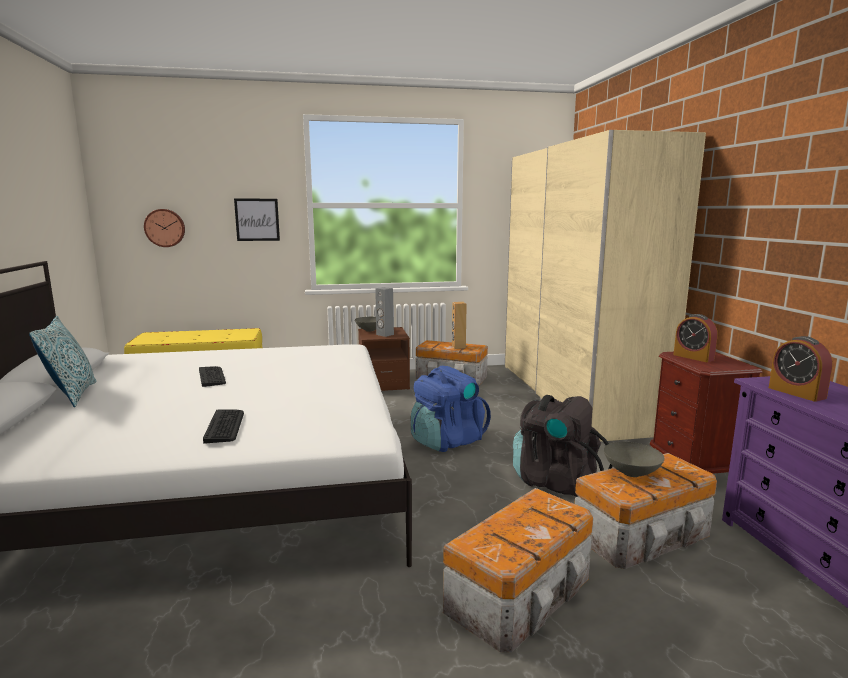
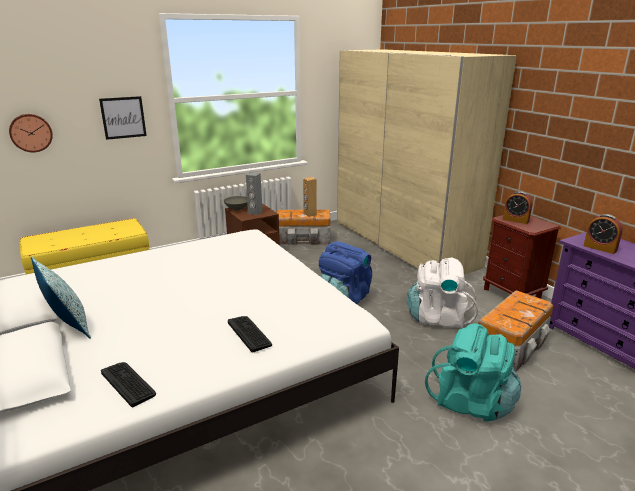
camera: 20 degrees left, 10 degrees up
keyboard [199,366,226,387] -> keyboard moved to [101,362,156,407]
storage box [443,488,593,652] -> turquoise backpack [425,323,521,421]
black backpack [513,395,613,497] -> white backpack [407,257,478,328]
grey bowl [604,442,665,477] -> none

